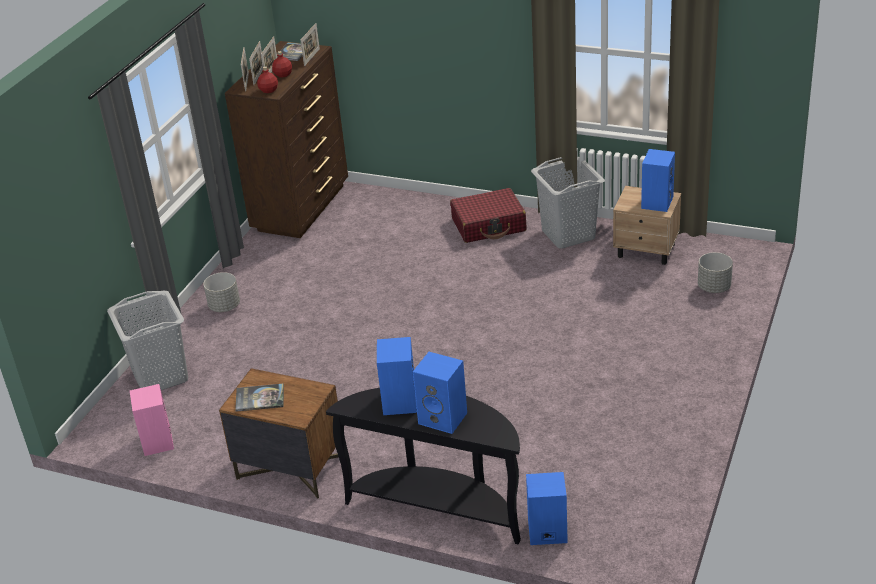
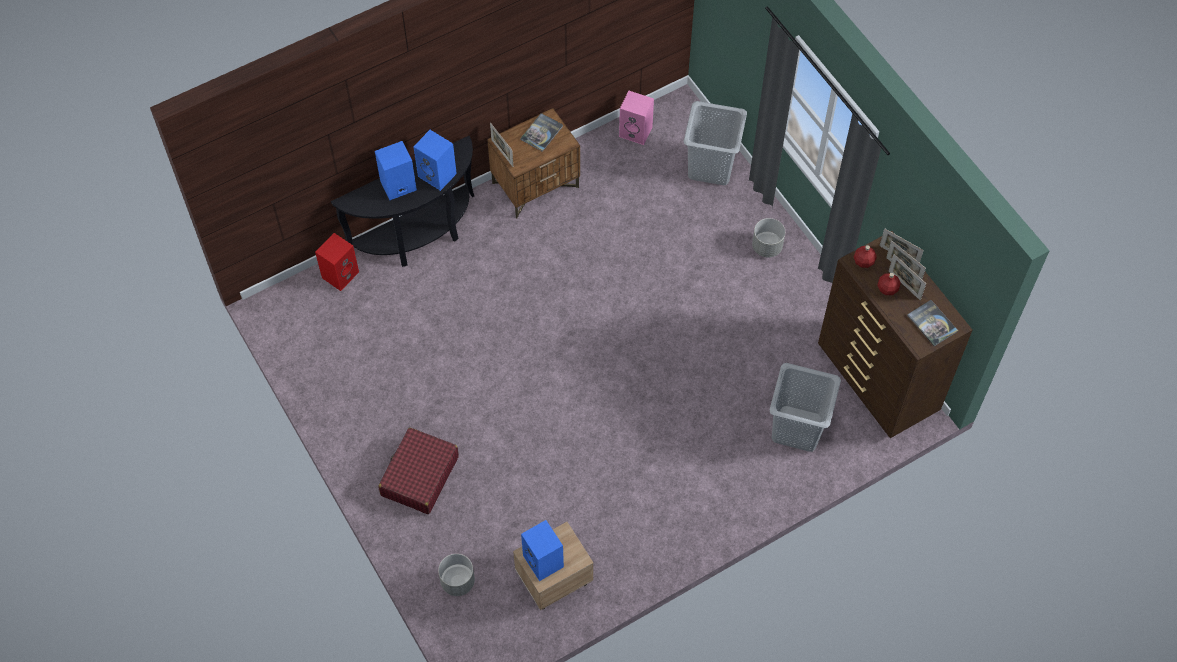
camera: 125 degrees right, 25 degrees up
picture frame [300,23,320,66] -> picture frame moved to [490,123,513,167]
red suitcase [450,188,526,243] -> red suitcase moved to [379,428,459,514]
blue speaker [526,472,568,545] -> red speaker [315,233,359,291]
grey laundry basket [531,157,605,249] -> grey laundry basket moved to [770,363,841,452]

